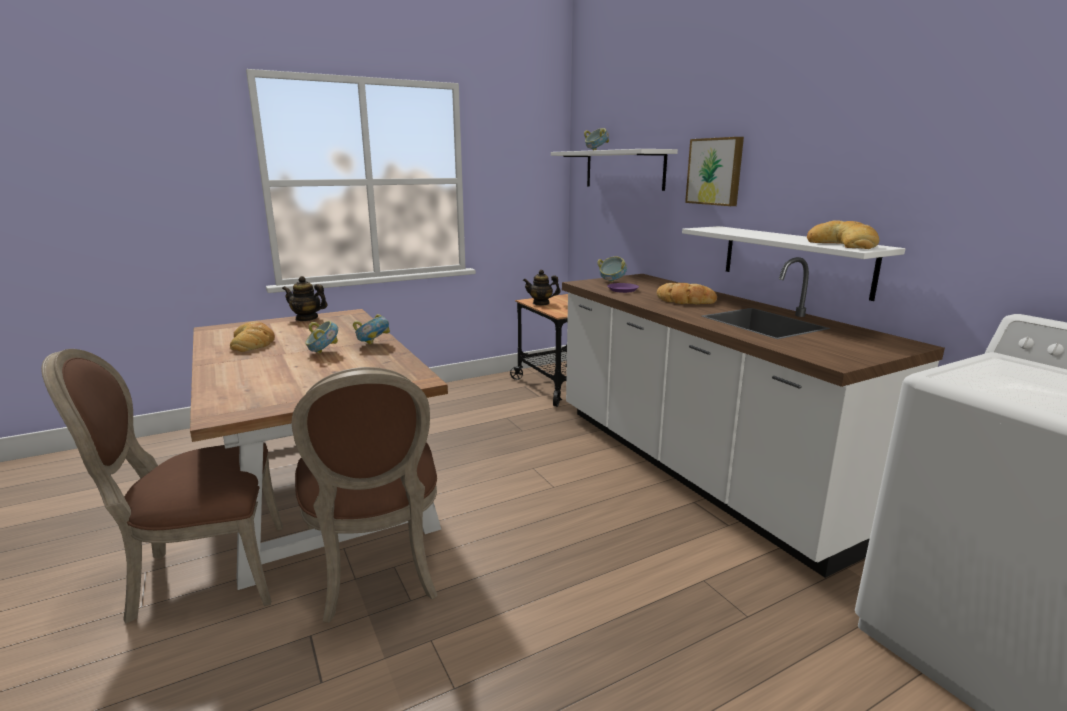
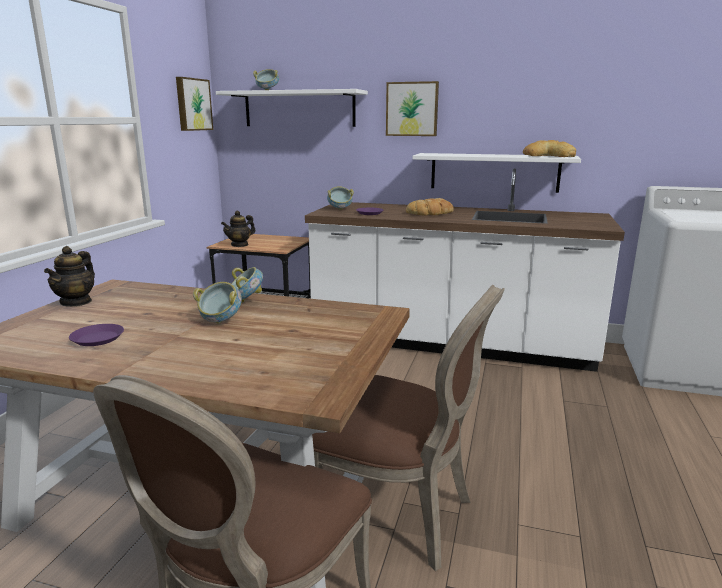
camera: 45 degrees left, 0 degrees up
bread [230,321,275,352] -> purple plate [69,324,124,346]
teapot [282,276,327,321] -> teapot turned 45 degrees counterclockwise [44,246,95,307]
none -> picture [176,77,213,131]

